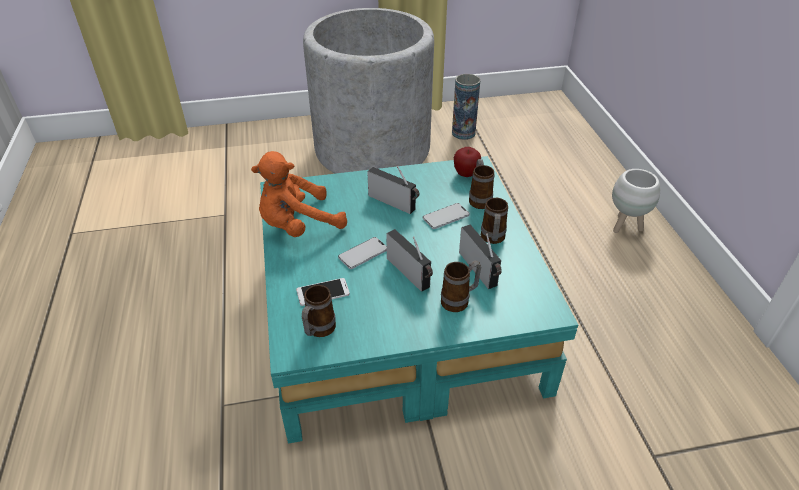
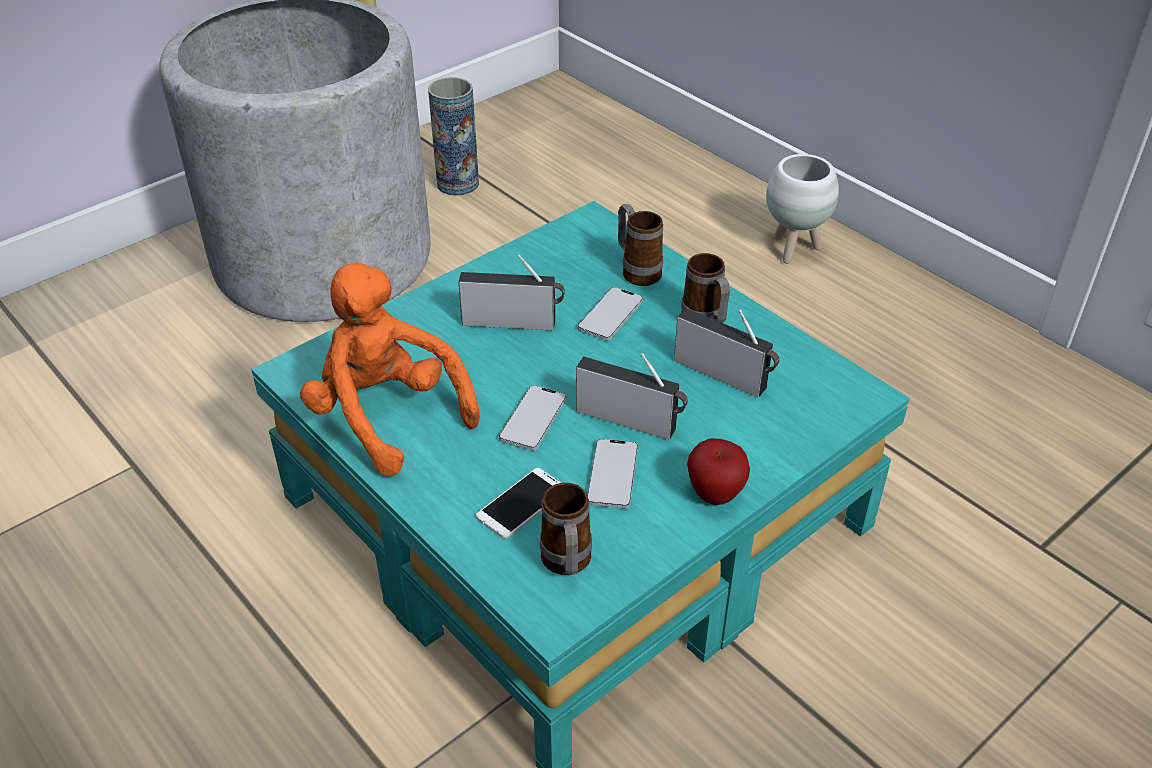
camera: 30 degrees left, 0 degrees up
orange plush toy [251,151,347,237] -> orange plush toy turned 105 degrees clockwise [300,263,480,476]
mug [441,260,481,312] -> none
apple [454,147,481,177] -> apple moved to [687,438,750,505]
none -> phone [587,439,638,509]

